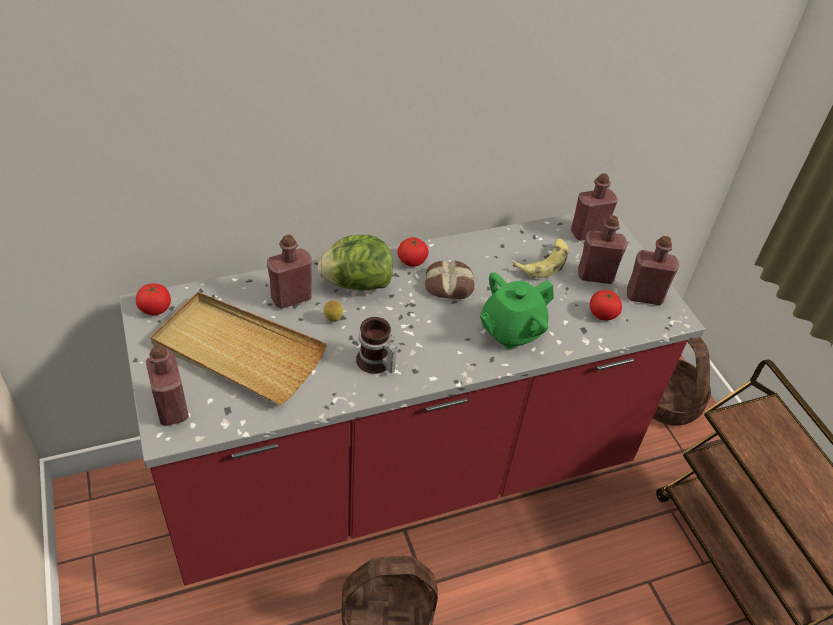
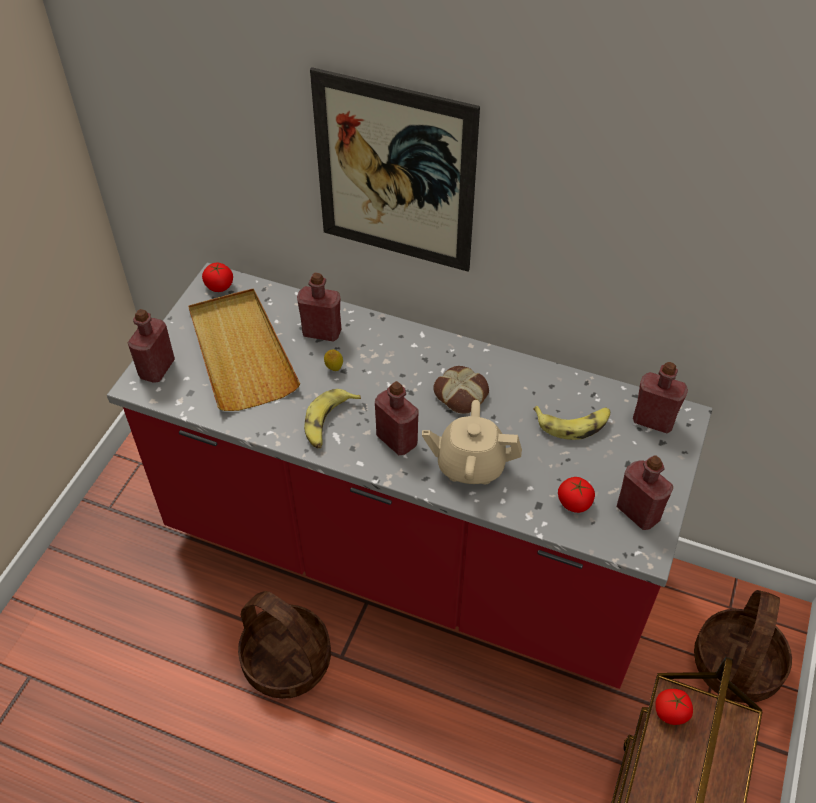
camera: 45 degrees right, 5 degrees up
lettuce [317,235,393,291] -> none
mug [356,317,397,374] -> banana [304,389,361,448]
tomato [398,237,429,267] -> tomato moved to [655,689,693,725]
green teapot [480,272,554,350] -> beige teapot [422,400,522,484]
red bottle [578,215,627,284] -> red bottle moved to [375,381,419,455]
none -> picture [310,67,480,272]

